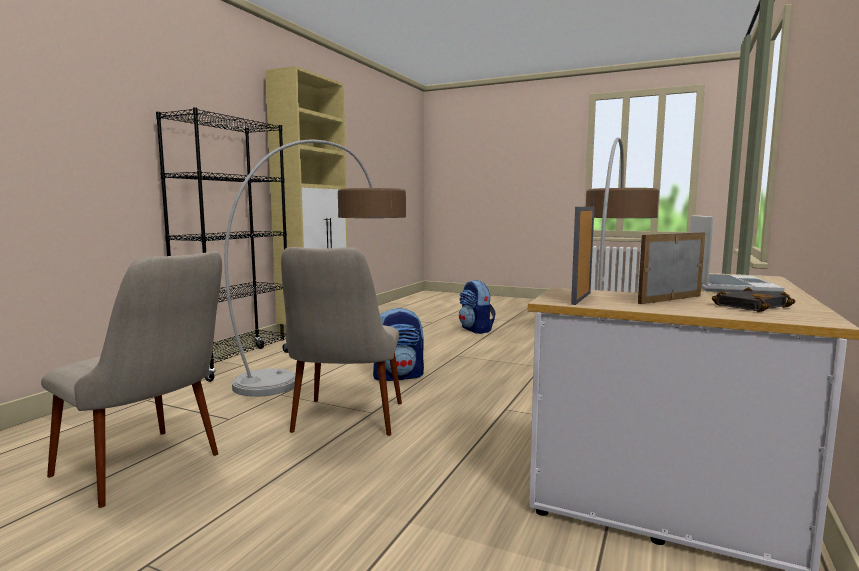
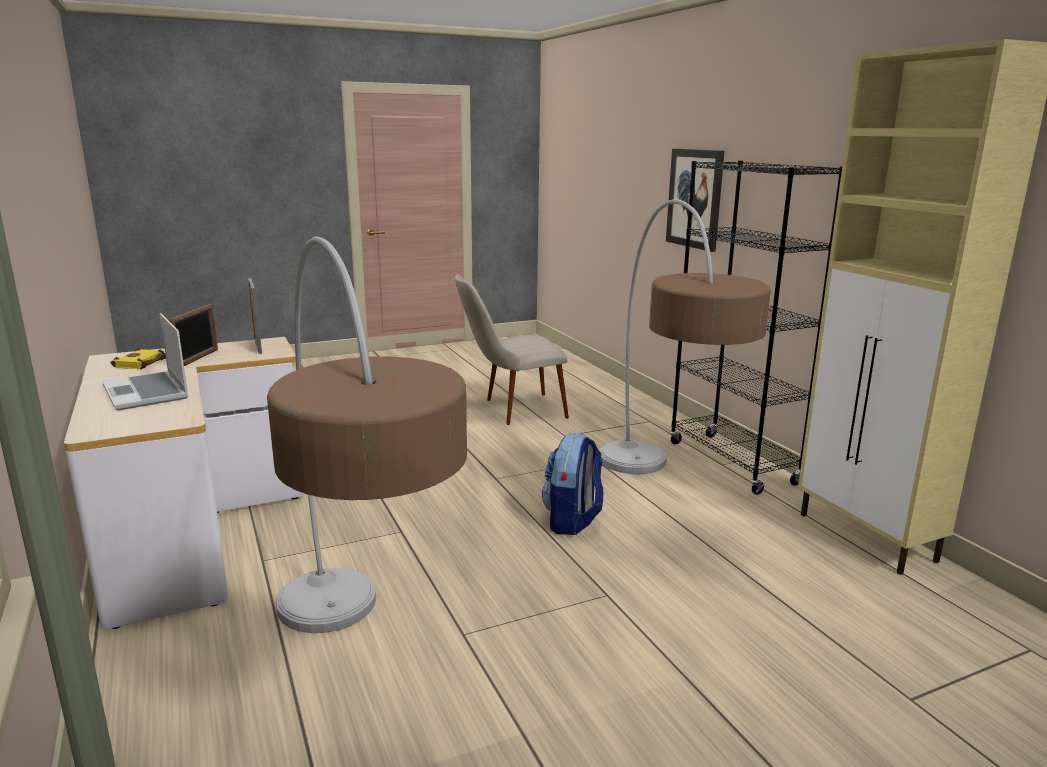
camera: 130 degrees right, 10 degrees up
beige chair [281,247,402,436] -> none
backpack [459,280,496,334] -> none
black book [712,287,795,312] -> yellow book [110,348,166,369]
none -> picture [666,149,725,252]

